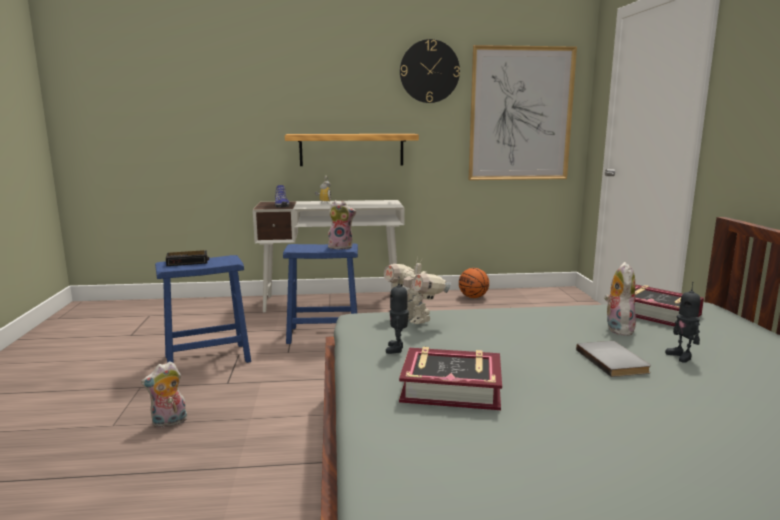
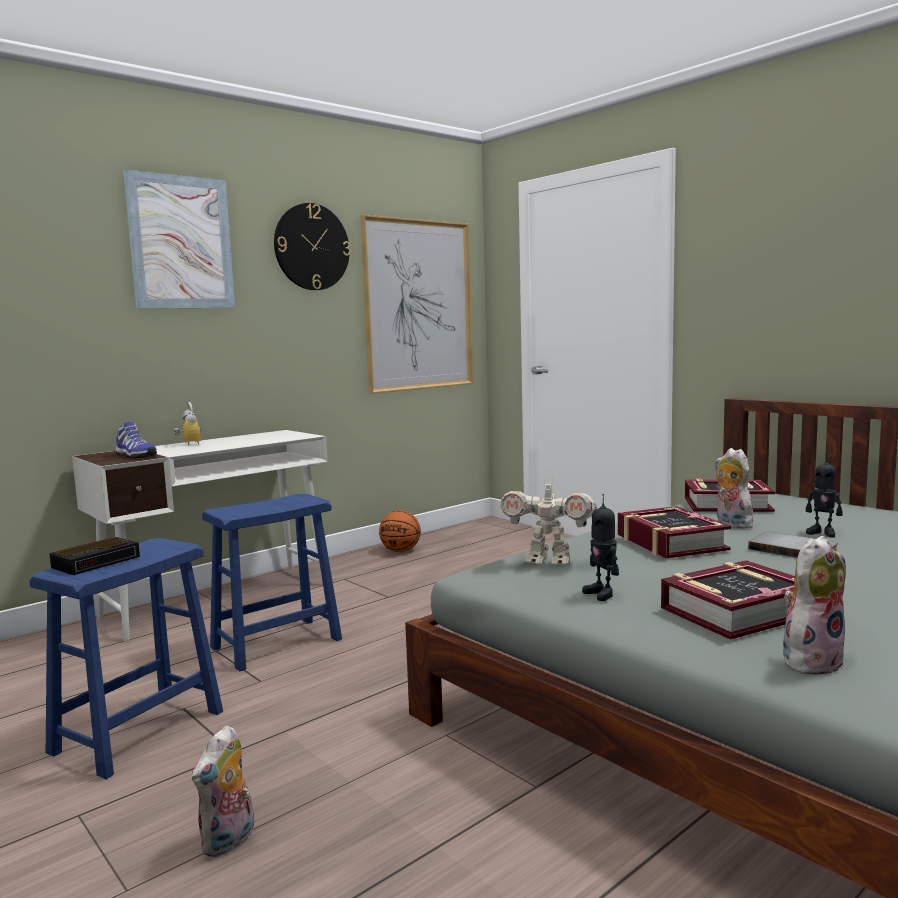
camera: 35 degrees left, 5 degrees down
shelf [285,134,419,166] -> none
plush toy [327,200,356,249] -> plush toy moved to [783,536,846,677]
none -> picture [123,170,235,309]
none -> book [618,506,731,559]

